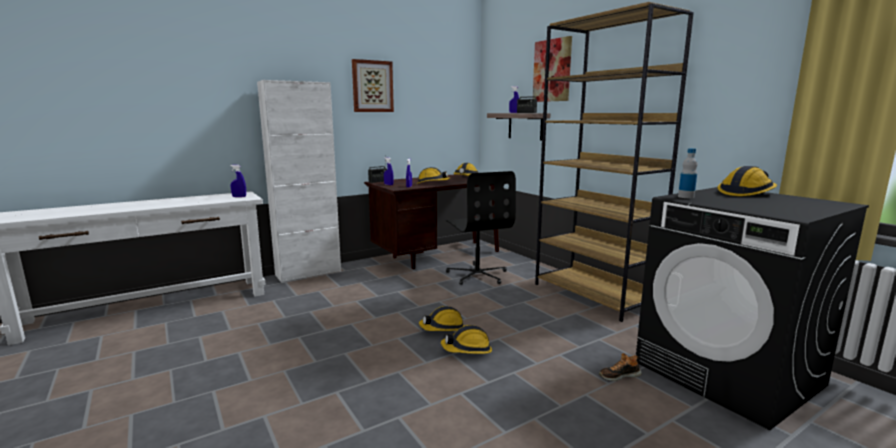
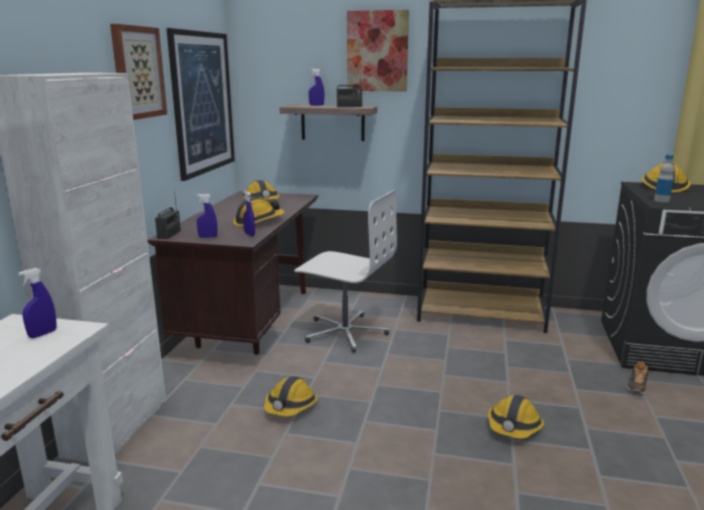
camera: 45 degrees left, 5 degrees up
hard hat [419,306,464,331] -> hard hat moved to [264,376,318,417]
black office chair [446,171,516,285] -> white office chair [294,190,397,352]
none -> picture [166,28,235,181]

